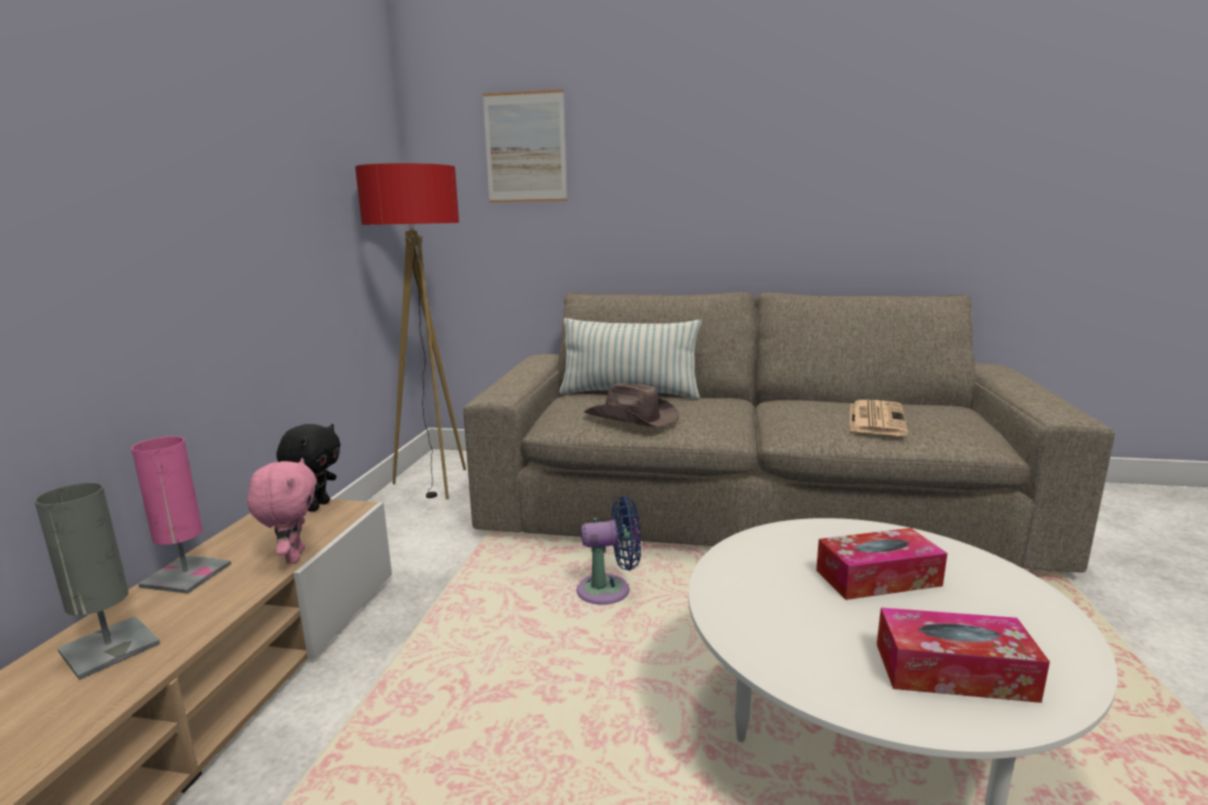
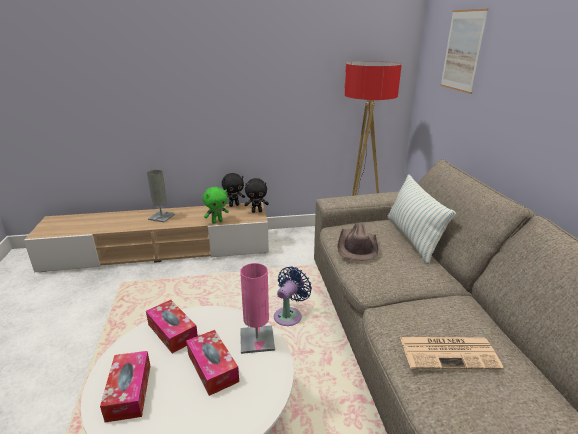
camera: 70 degrees right, 10 degrees up
pink table lamp [131,436,231,594] -> pink table lamp moved to [240,263,275,354]
pink plush toy [247,458,317,564] -> green plush toy [203,187,229,224]
blue fan [576,496,641,605] -> blue fan turned 120 degrees counterclockwise [274,266,312,326]
none -> tissue box [146,300,198,353]
none -> black plush toy [222,173,245,207]

